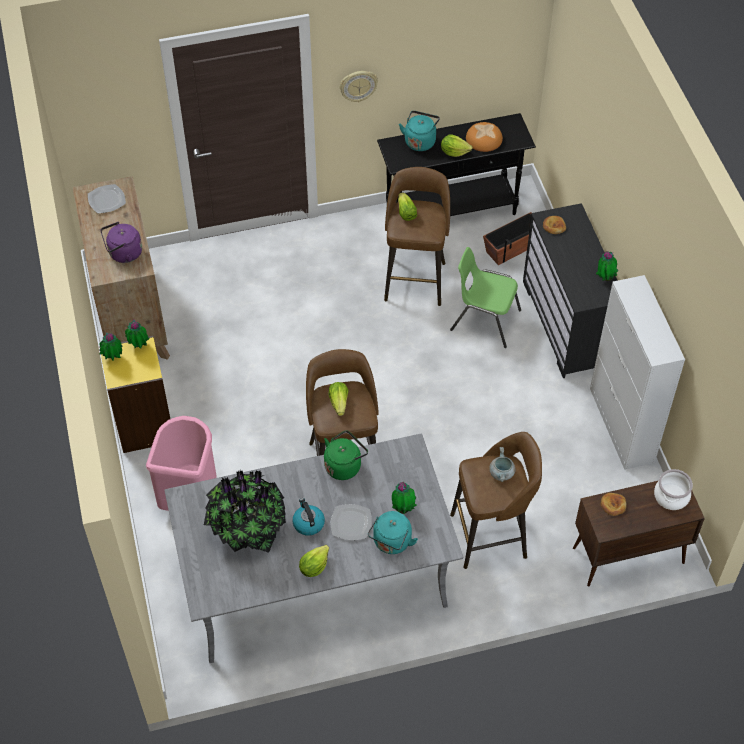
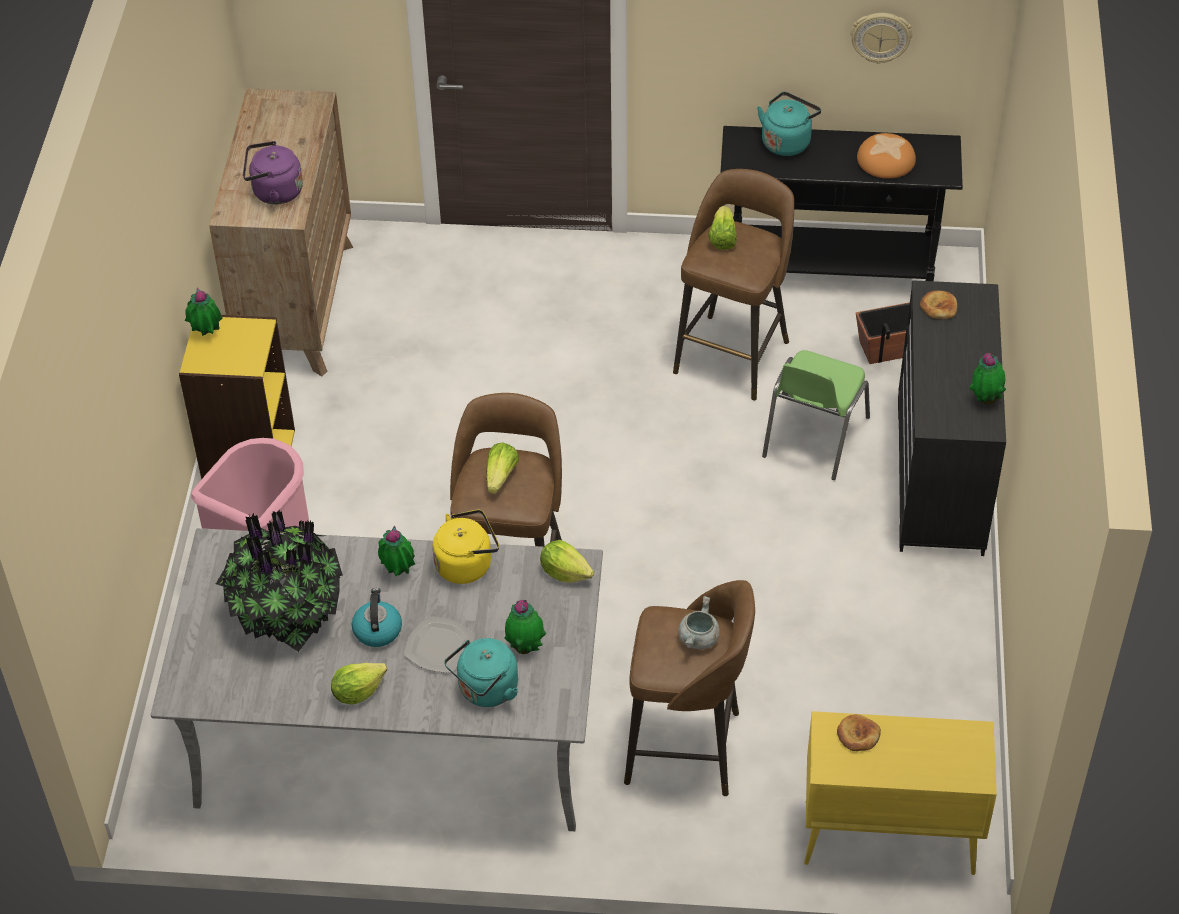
camera: 20 degrees right, 5 degrees down
plate [88,184,126,213] -> none
potted plant [125,319,149,349] -> potted plant moved to [378,525,415,576]
green kettle [324,430,368,480] -> yellow kettle [432,509,499,584]
wall clock [340,71,378,102] -> wall clock moved to [850,13,912,64]
lettuce [441,135,473,157] -> lettuce moved to [540,540,594,583]
green chair [450,247,521,348] -> green chair turned 105 degrees counterclockwise [762,350,870,480]
brown cabinet [573,481,705,587] -> yellow cabinet [804,711,997,875]
white cabinet [590,275,685,470] -> none
cooking pot [654,469,693,510] -> none

